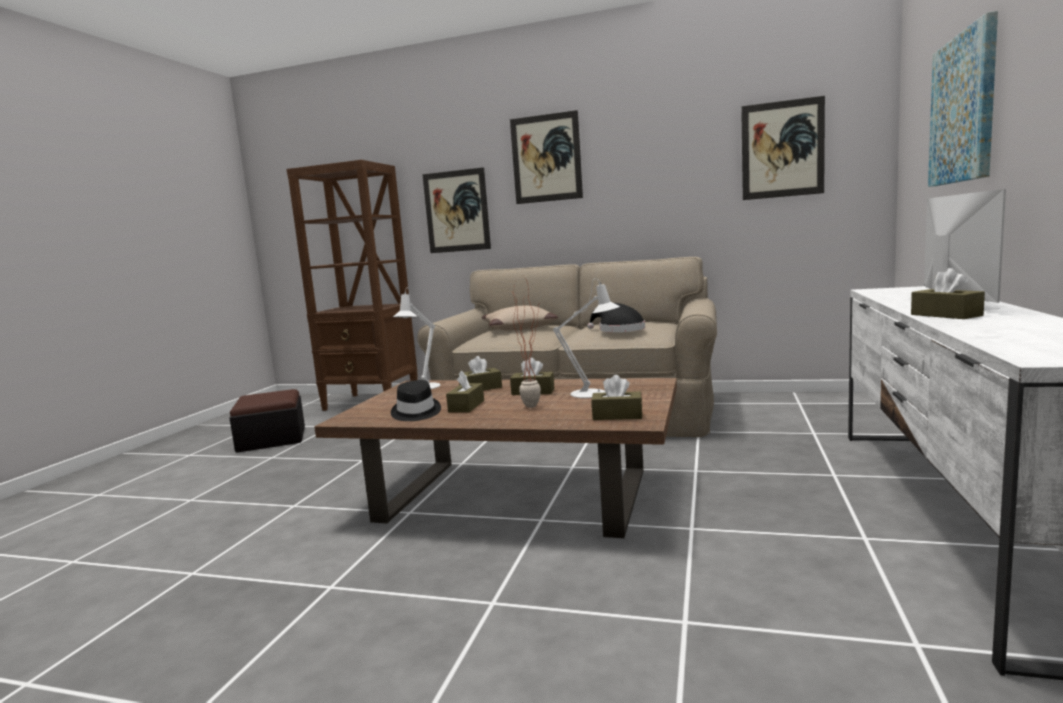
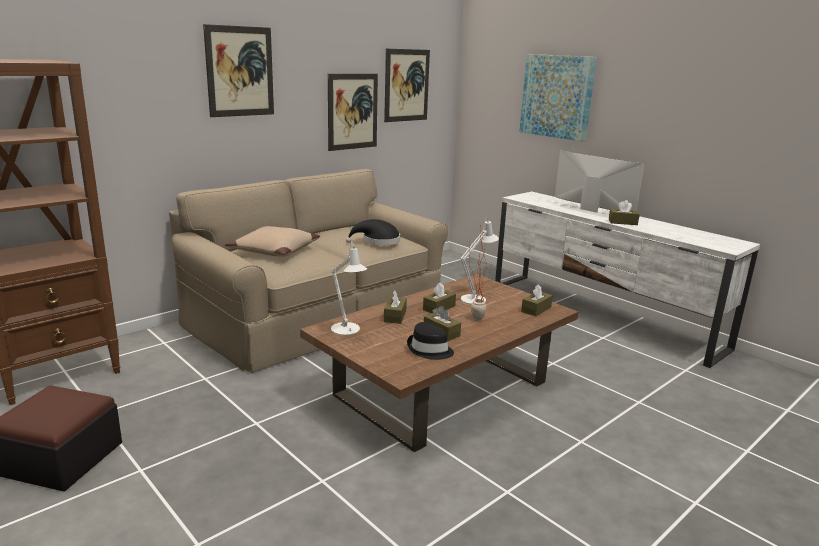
camera: 60 degrees left, 10 degrees up
picture [422,167,491,253] -> picture moved to [328,74,378,151]

